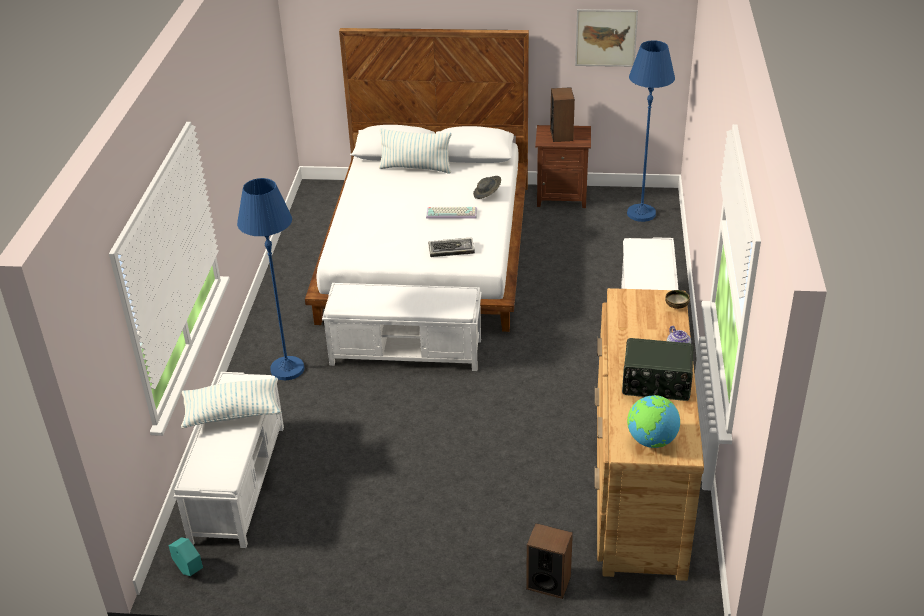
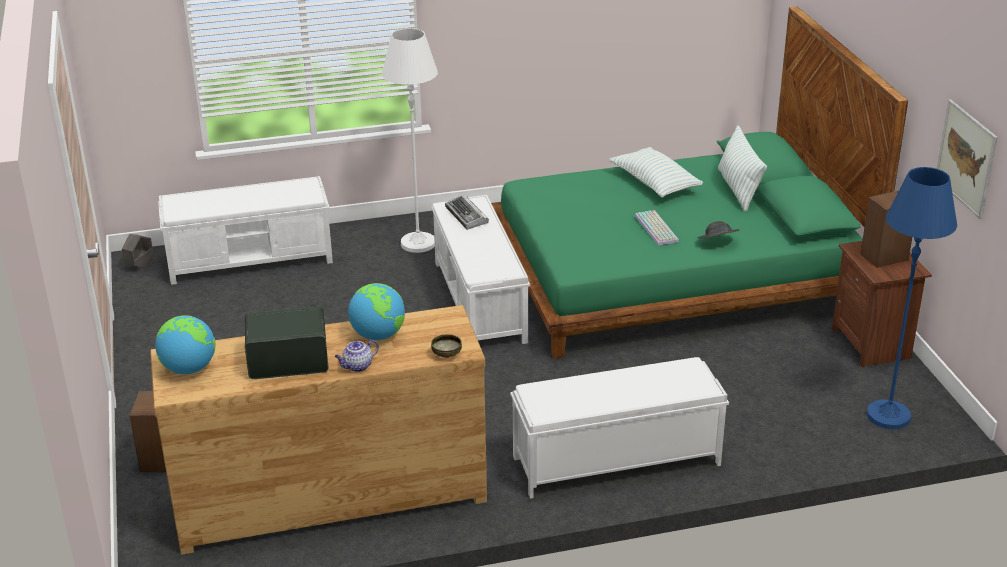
camera: 70 degrees right, 5 degrees down
turquoise planter [169,537,203,576] -> grey planter [122,234,153,267]
pillow [181,377,282,428] -> pillow moved to [609,147,704,198]
blue floor lamp [237,178,304,380] -> white floor lamp [382,28,438,253]
white bed [305,28,529,332] -> green bed [492,6,908,359]
keyboard [428,237,475,257] -> keyboard moved to [445,195,489,230]
radio [622,338,694,401] -> radio turned 90 degrees clockwise [245,307,329,379]
none -> globe [348,283,405,340]

